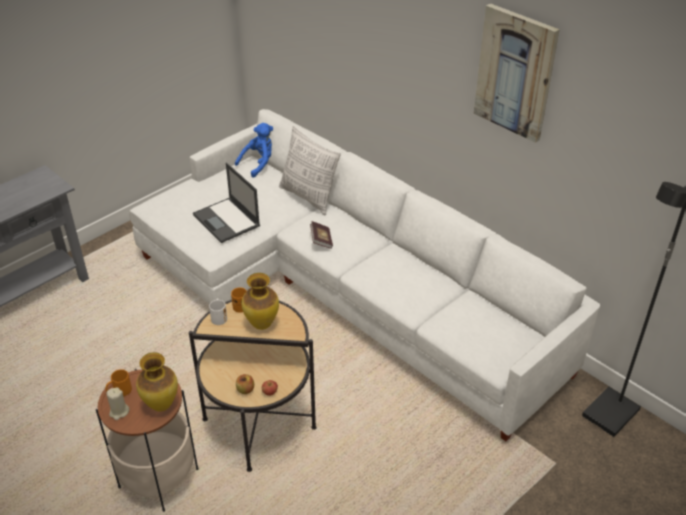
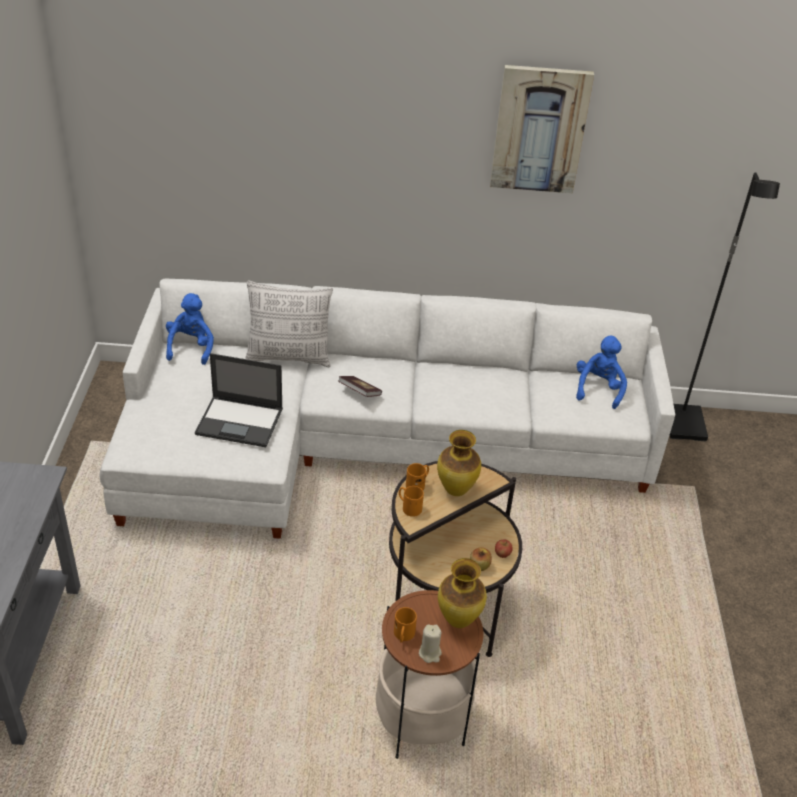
camera: 45 degrees left, 0 degrees up
white mug [209,298,227,325] -> orange mug [399,486,424,517]
none -> blue plush toy [576,335,627,409]

